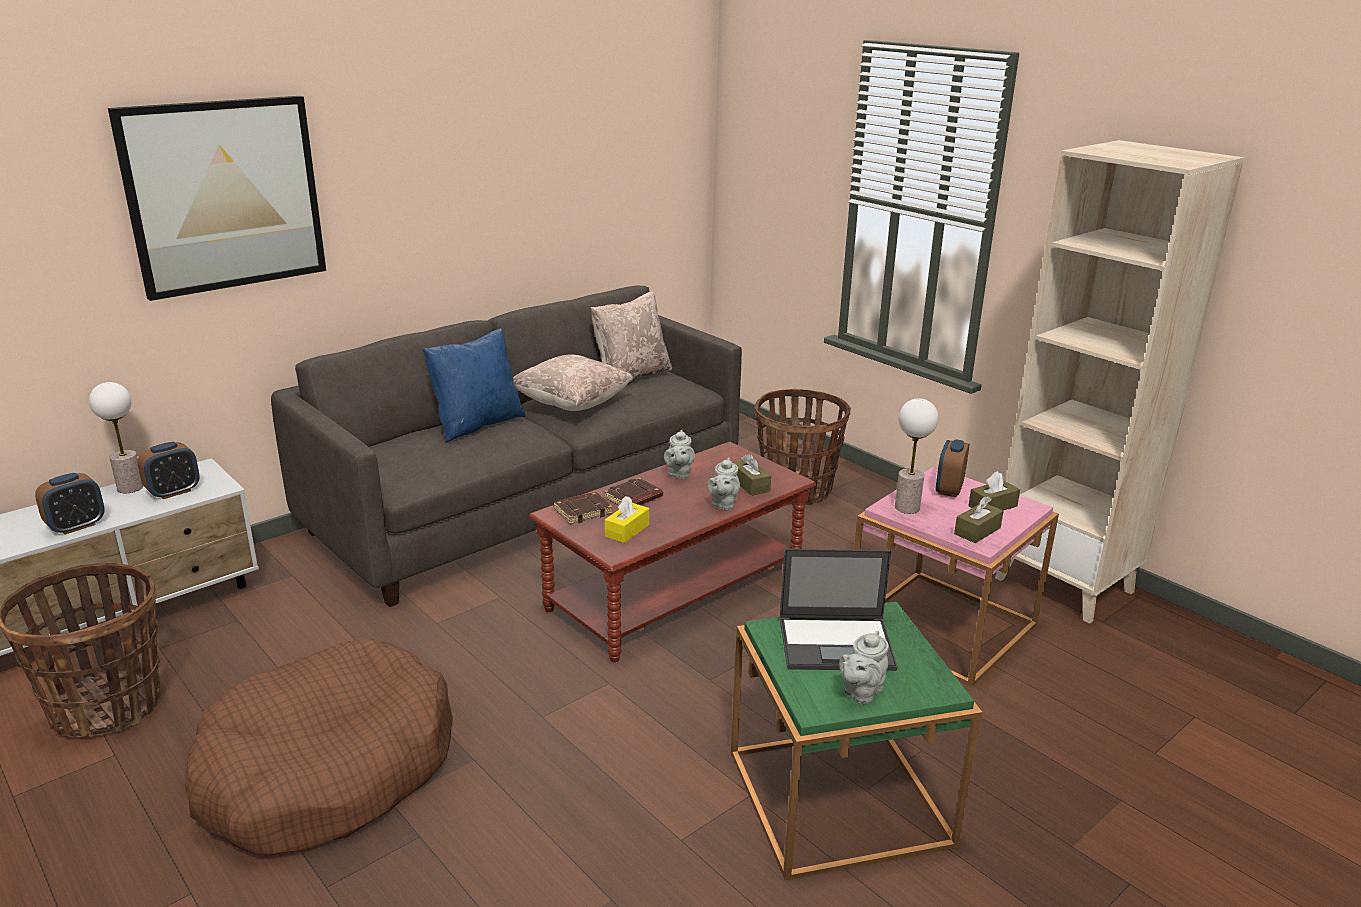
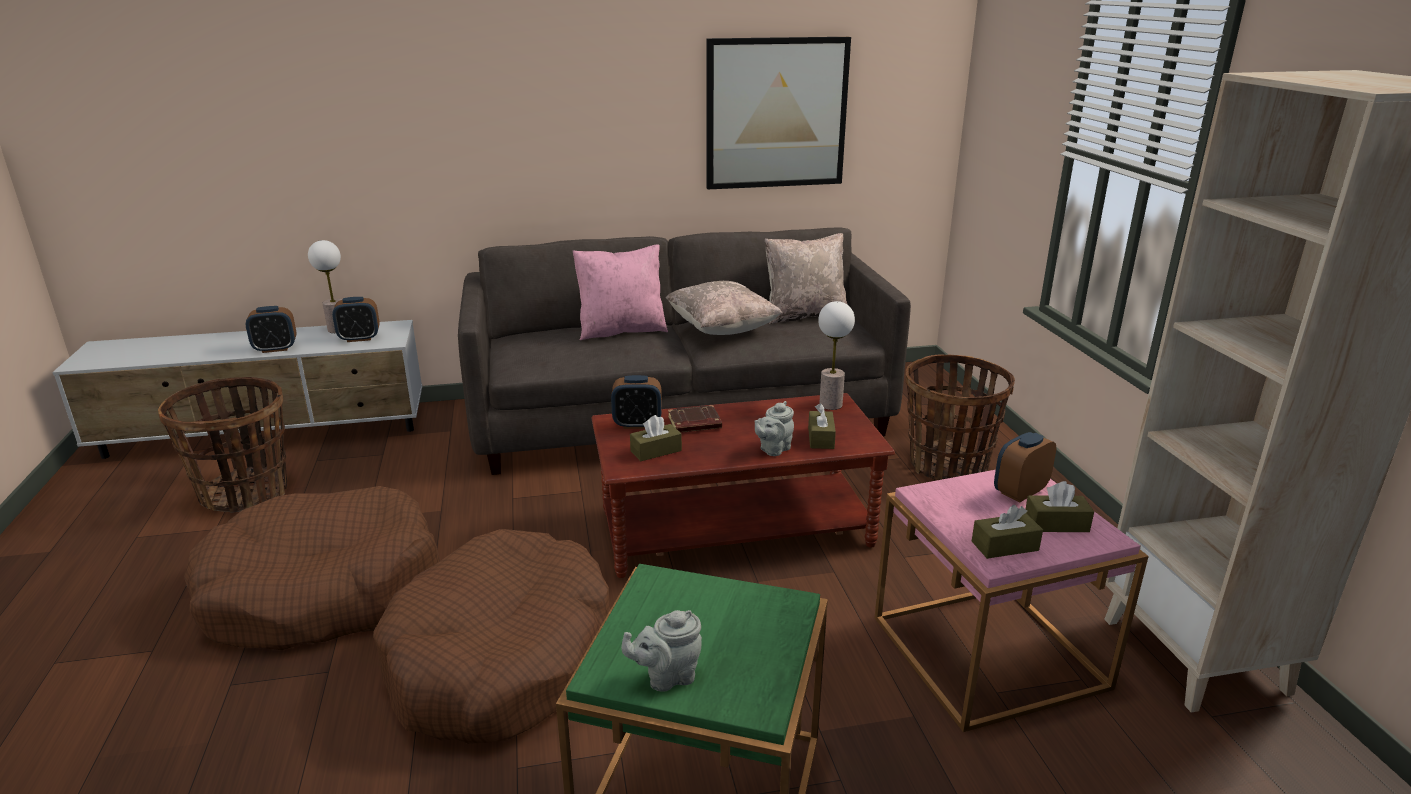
camera: 30 degrees right, 0 degrees up
picture [108,96,326,301] -> picture moved to [706,37,851,189]
blue pillow [423,329,526,442] -> pink pillow [573,245,668,340]
brown book [553,492,613,524] -> alarm clock [611,375,662,429]
yellow tissue box [605,496,649,543] -> brown tissue box [630,415,682,461]
grey teapot [664,429,695,479] -> none
laptop [780,549,898,671] -> none
table lamp [895,398,938,514] -> table lamp moved to [818,301,855,410]
none -> brown dog bed [373,529,610,744]

